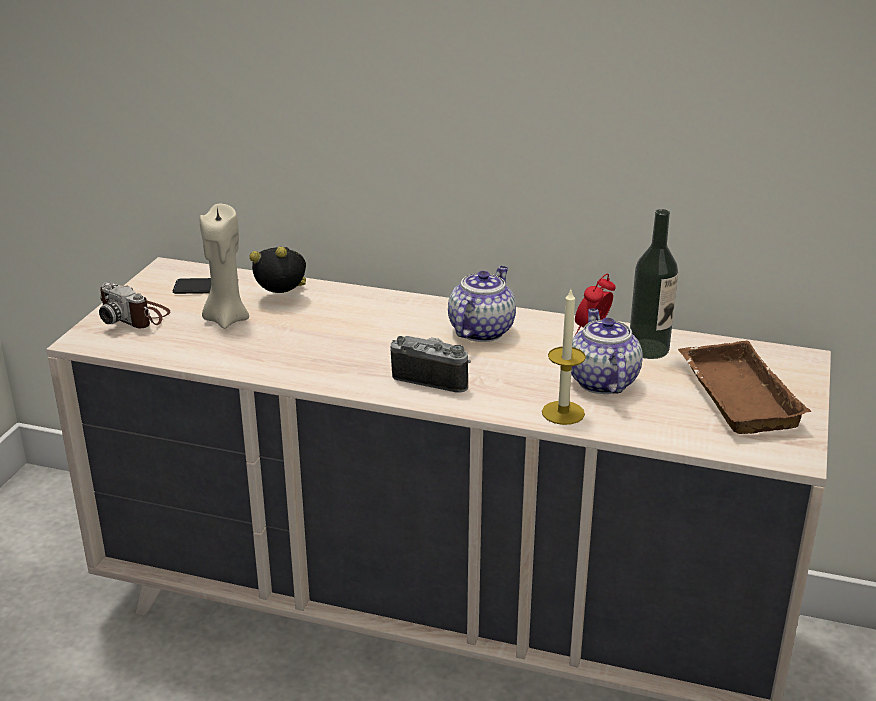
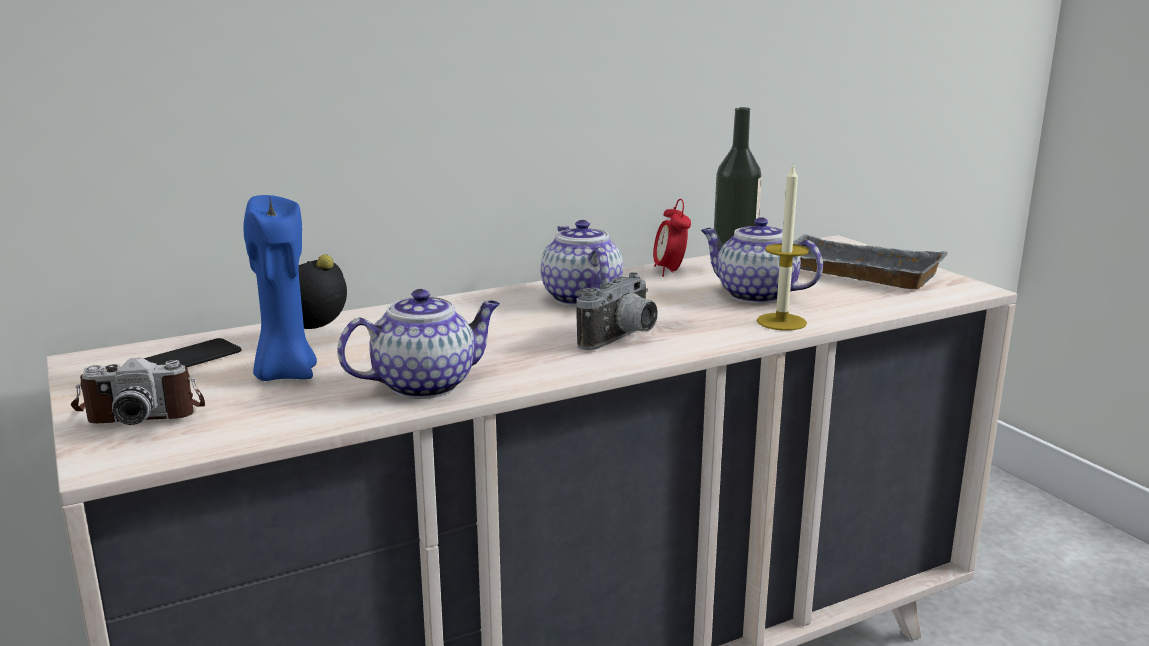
camera: 45 degrees left, 10 degrees down
beige candle [199,204,249,329] -> blue candle [244,195,317,381]
camera [390,336,471,393] -> camera turned 150 degrees clockwise [576,272,658,350]
brown tray [678,341,811,434] -> grey tray [793,235,948,289]
none -> teapot [337,289,500,399]

